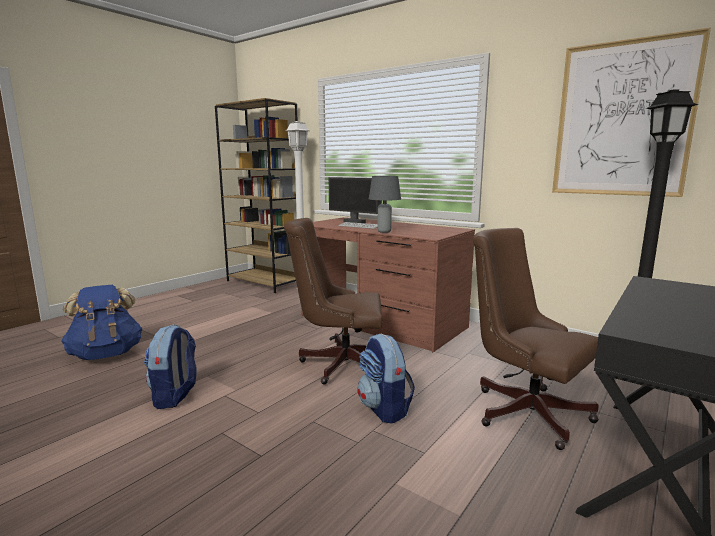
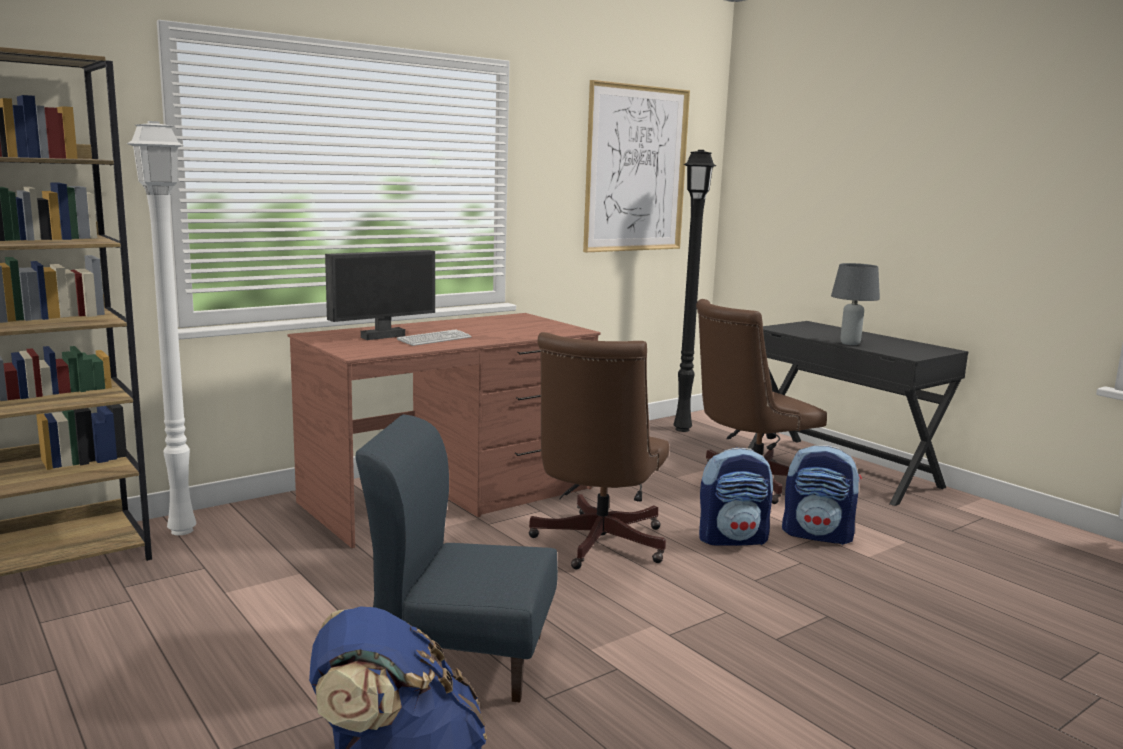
camera: 75 degrees left, 0 degrees up
backpack [144,324,197,409] -> backpack moved to [782,445,862,545]
grey table lamp [369,176,401,233] -> grey table lamp moved to [831,263,880,345]
none -> blue chair [356,415,558,702]

